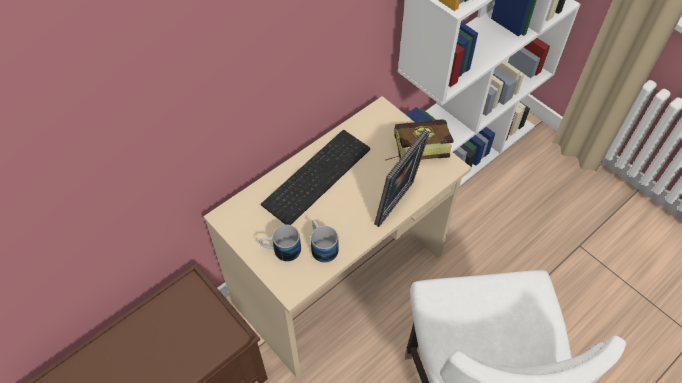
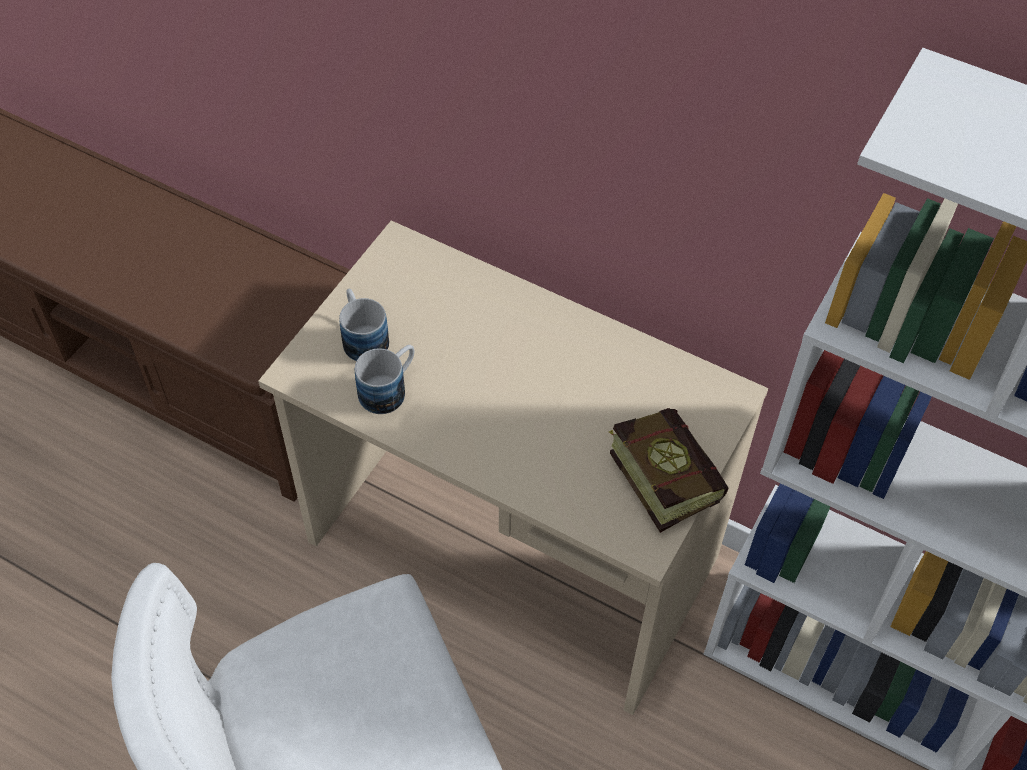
camera: 70 degrees right, 0 degrees up
keyboard [261,130,370,225] -> none
picture frame [374,129,430,227] -> none

